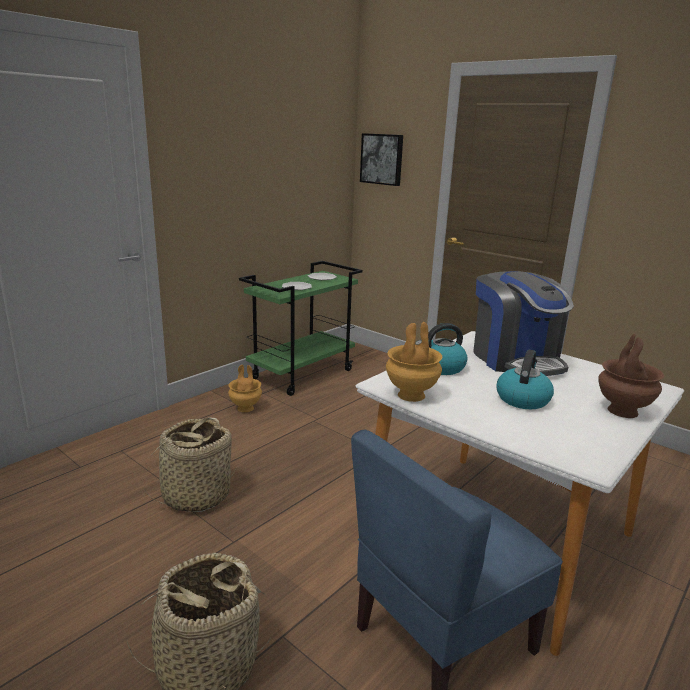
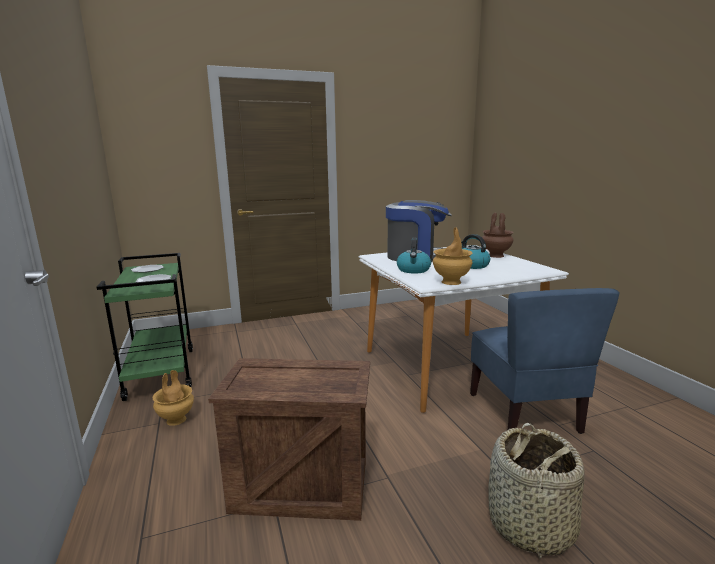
camera: 60 degrees left, 5 degrees down
basket [142,418,235,512] -> crate [208,358,370,521]
picture [360,133,403,186] -> none

